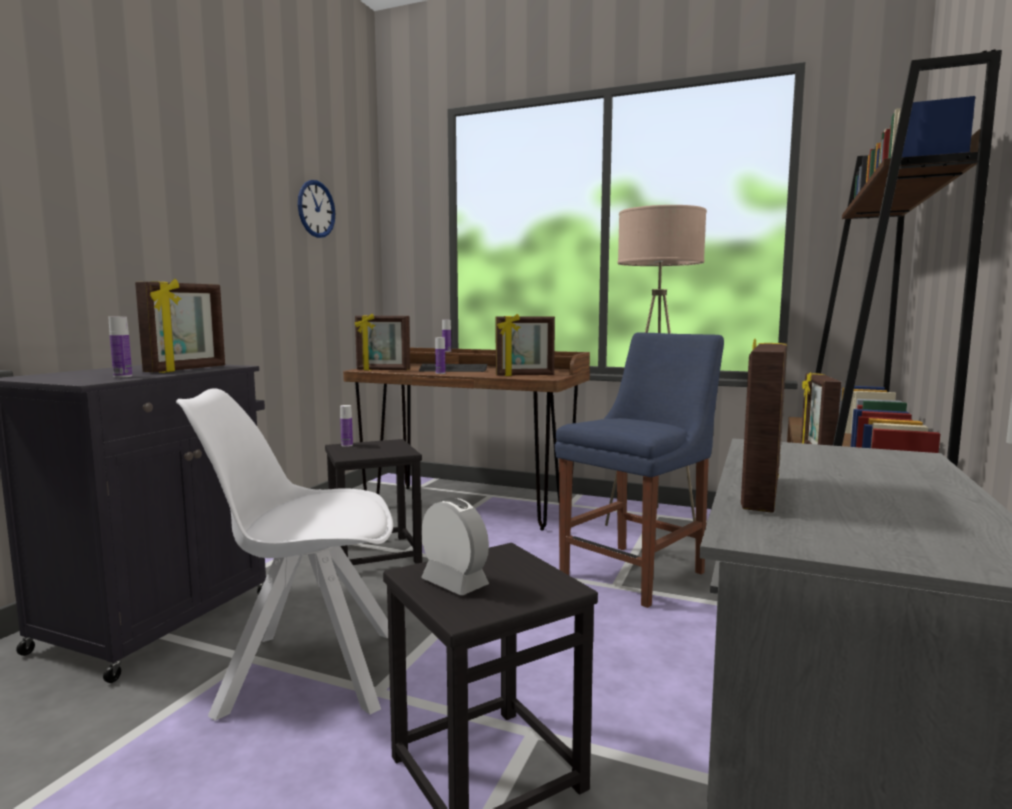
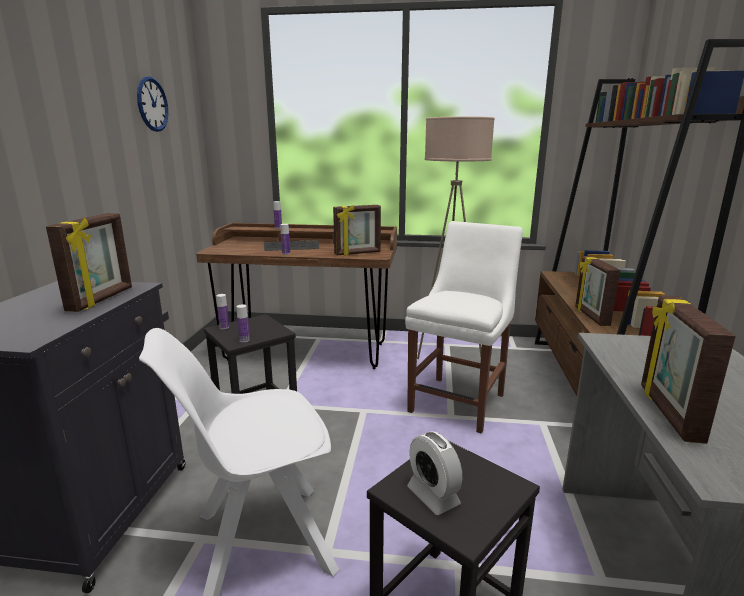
camera: 15 degrees left, 10 degrees up
bottle [109,317,132,378] -> bottle moved to [236,304,250,342]
picture frame [355,314,410,370] -> none
alarm clock [421,498,489,595] -> alarm clock turned 150 degrees counterclockwise [407,431,462,515]
blue chair [555,332,724,608] -> white chair [405,221,523,434]

